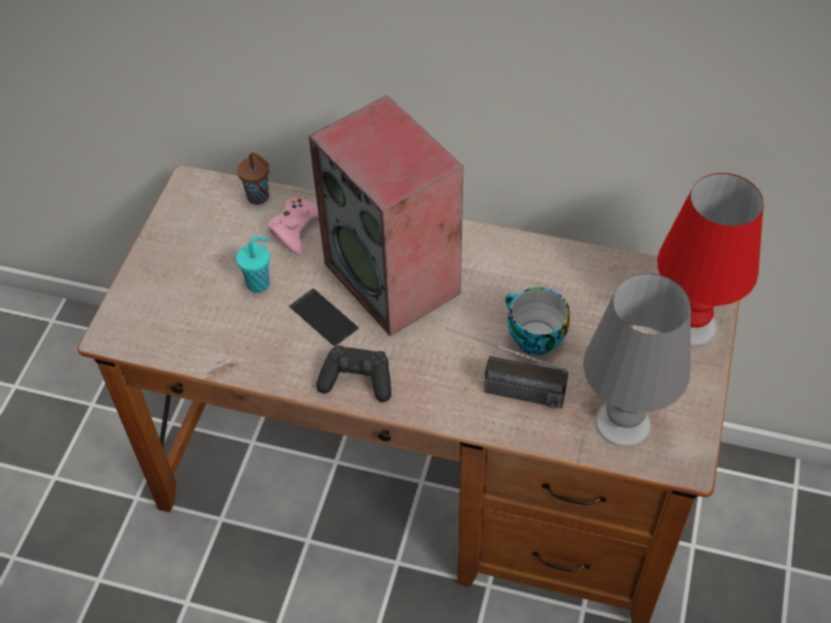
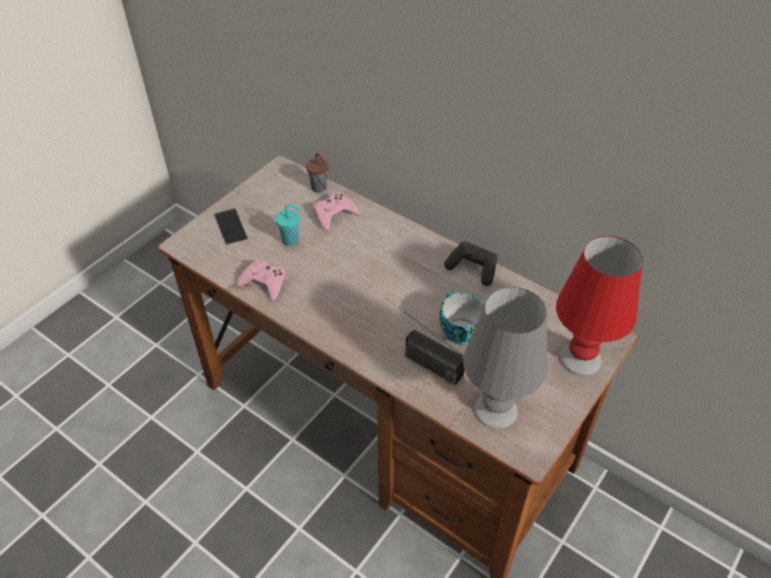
camera: 20 degrees right, 5 degrees down
phone [289,288,359,347] -> phone moved to [214,208,248,245]
speaker [309,95,463,336] -> none
black game controller [316,345,391,402] -> black game controller moved to [444,242,497,286]
none -> pink game controller [236,259,286,301]

